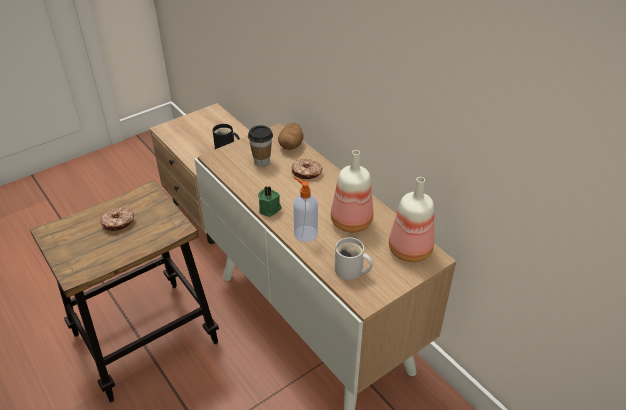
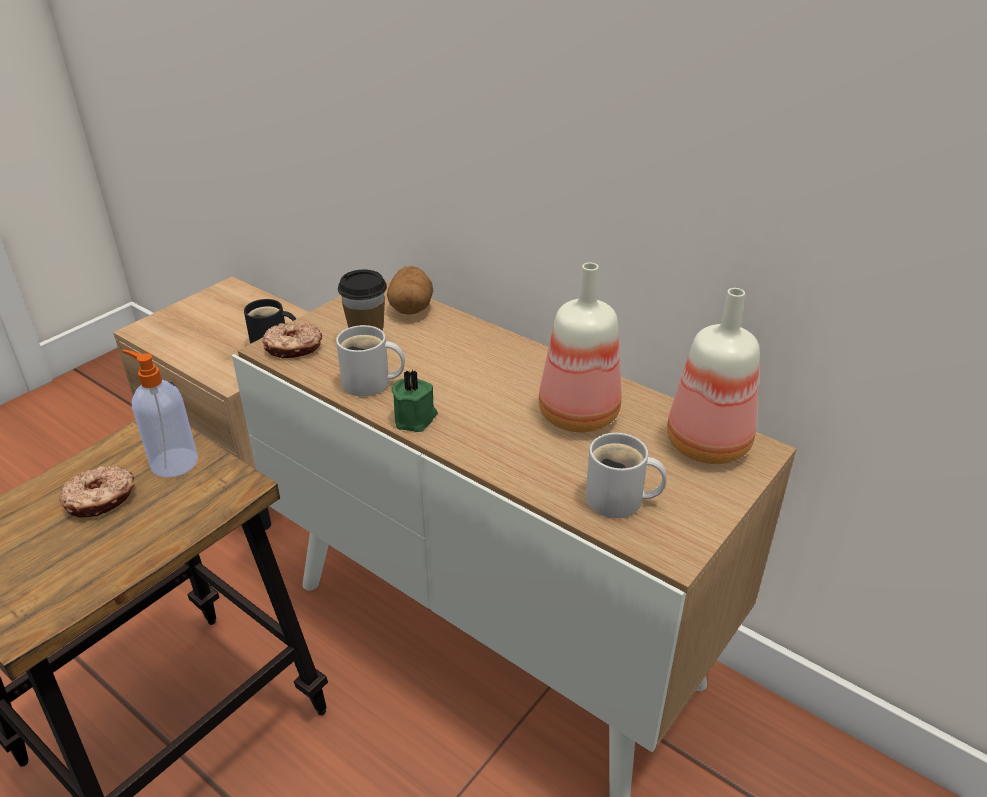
camera: 15 degrees left, 5 degrees down
donut [291,159,322,179] -> donut moved to [262,322,322,359]
soap dispenser [293,177,318,242] -> soap dispenser moved to [122,350,198,477]
none -> white mug [336,325,405,396]

